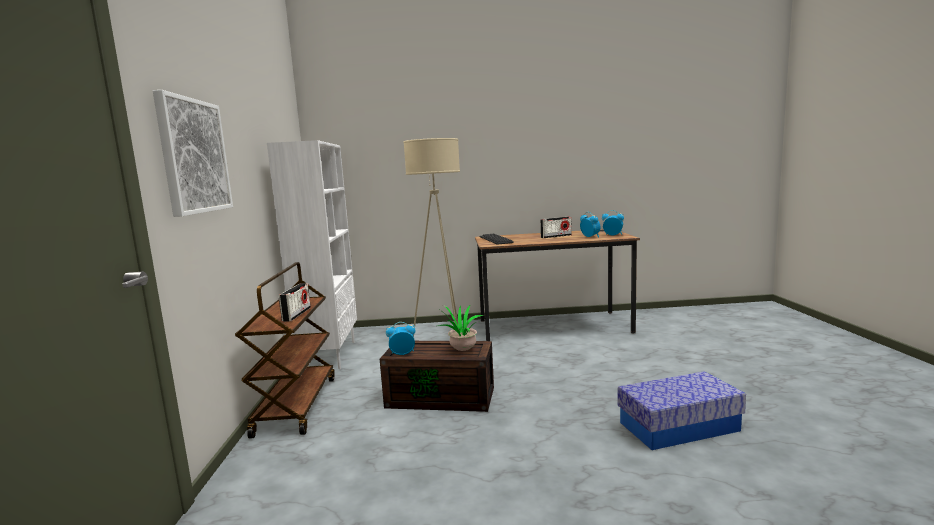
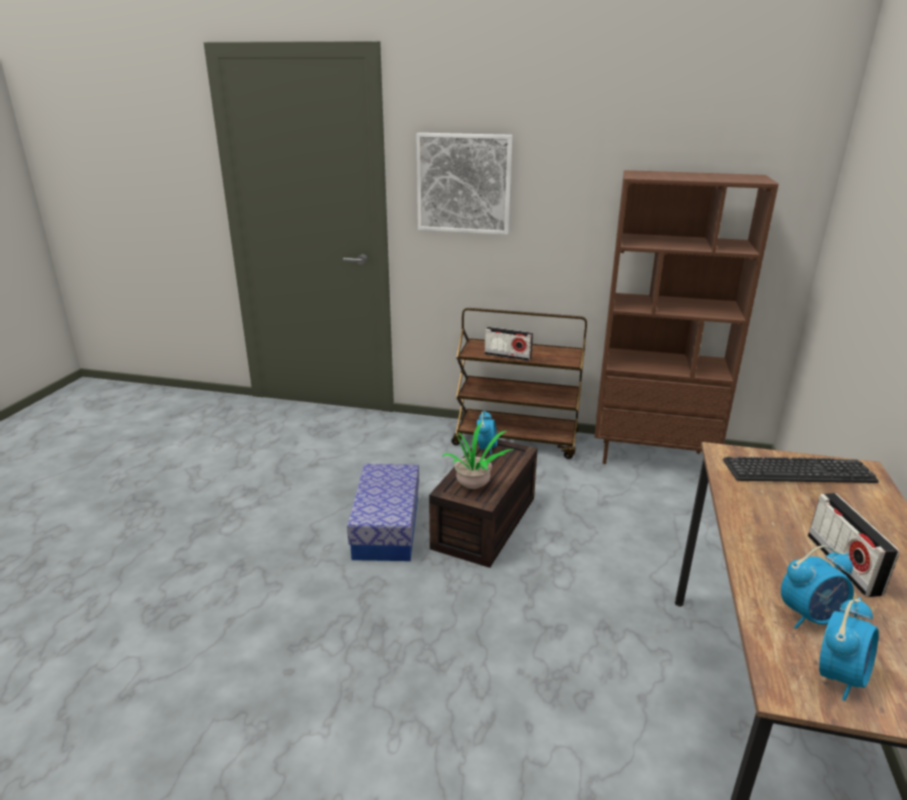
camera: 105 degrees right, 15 degrees up
white bookcase [267,140,357,369] -> brown bookcase [595,170,779,464]
beige floor lamp [403,138,460,336] -> none
storage box [618,371,746,450] -> storage box moved to [347,464,419,561]

